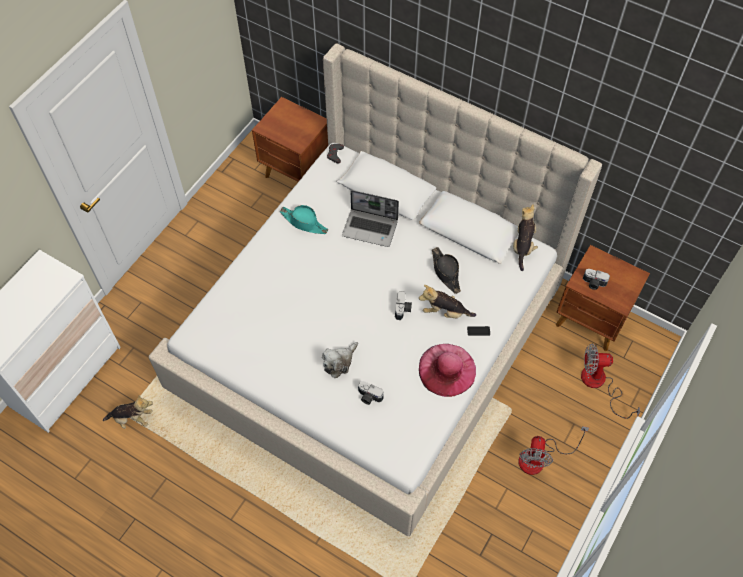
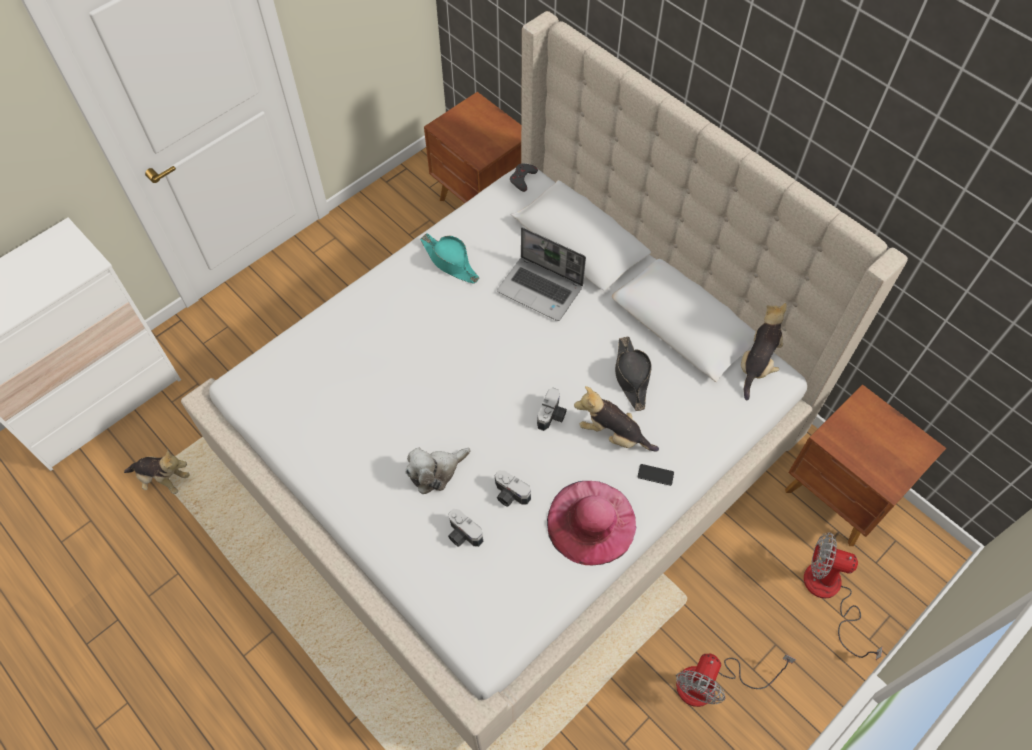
camera: 15 degrees right, 0 degrees up
camera [583,269,610,290] -> camera moved to [495,470,531,507]

